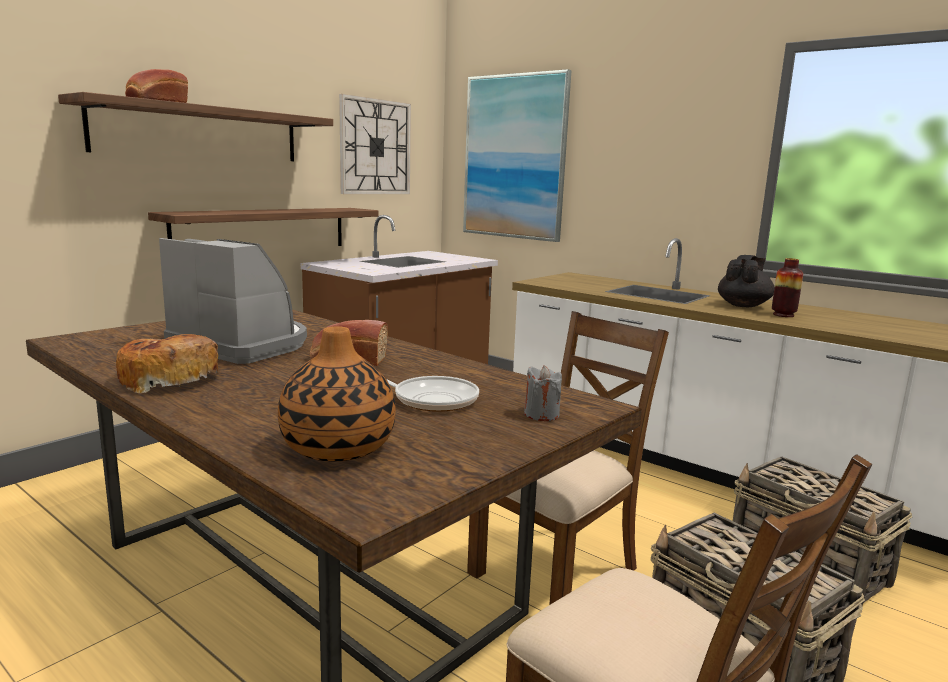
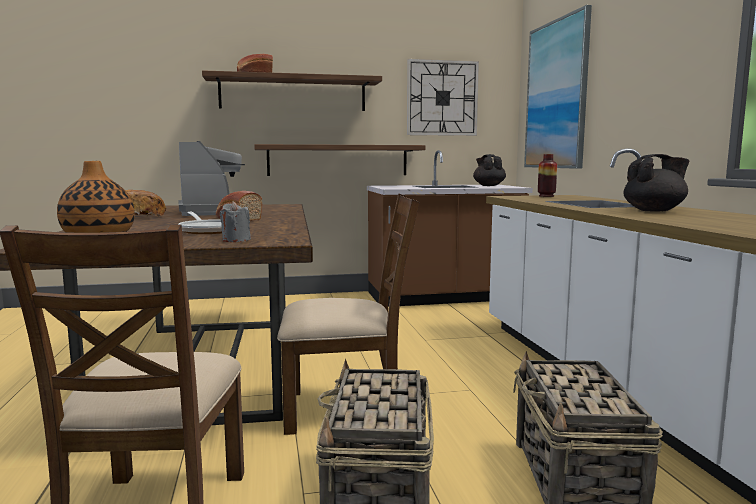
camera: 40 degrees right, 5 degrees down
vase [772,258,803,317] -> vase moved to [538,154,557,197]
none -> black teapot [473,154,506,186]

